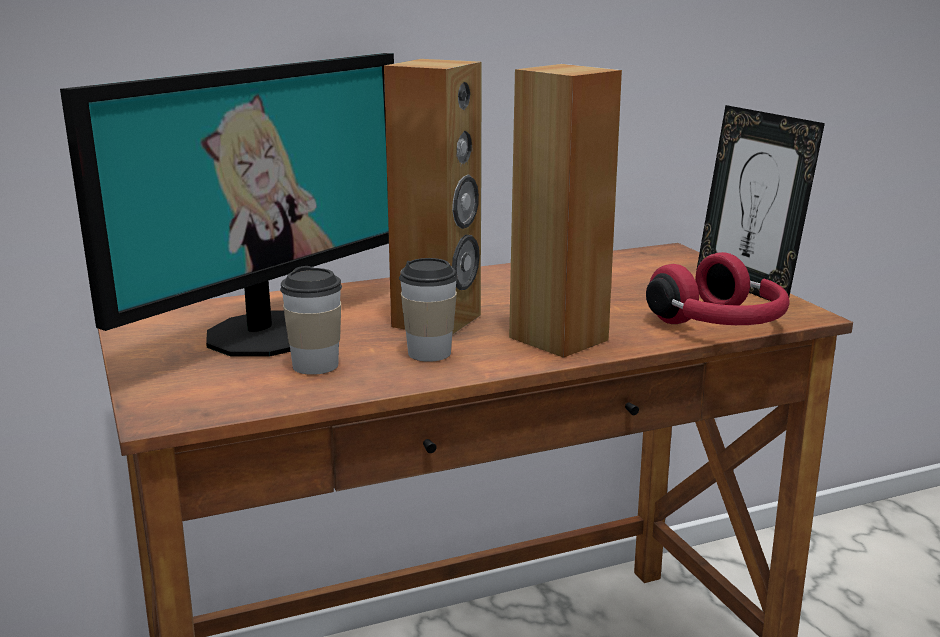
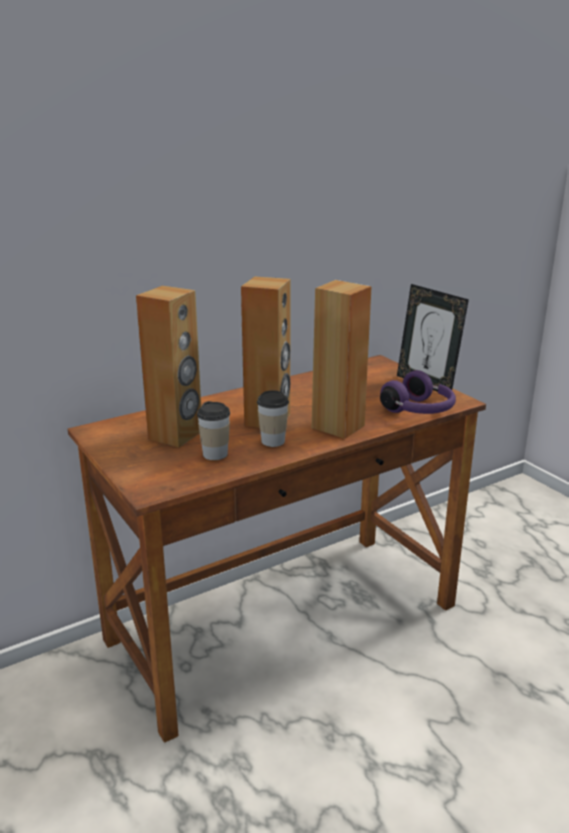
camera: 10 degrees left, 5 degrees up
monitor [60,53,394,357] -> brown speaker [136,286,201,448]
red headphones [646,252,790,325] -> purple headphones [380,370,456,414]

